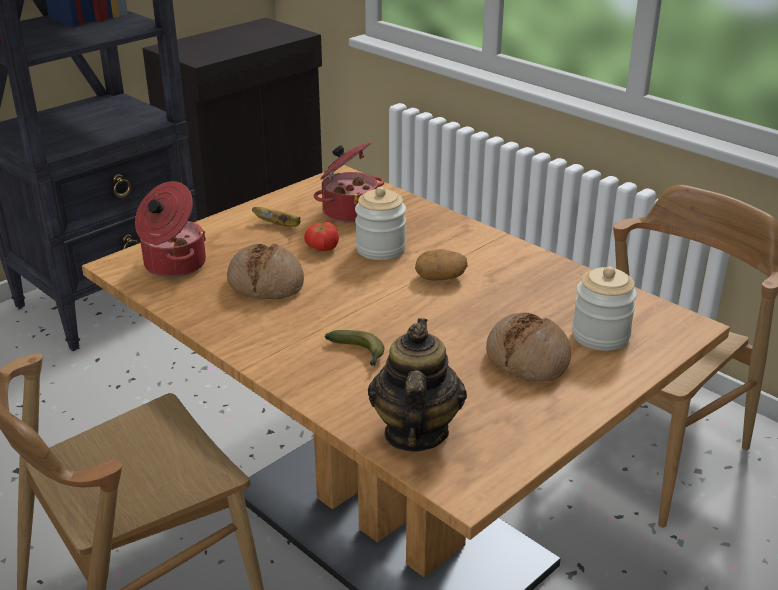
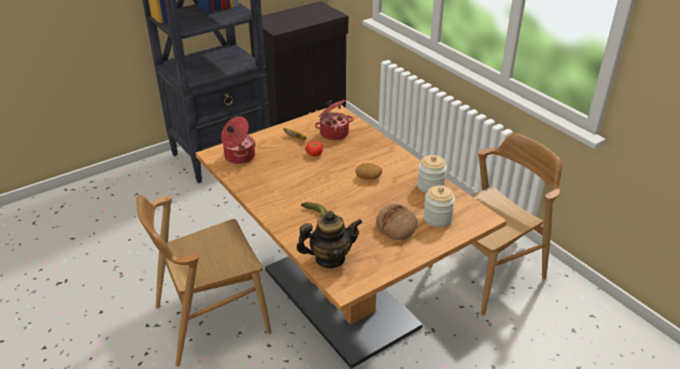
camera: 10 degrees right, 5 degrees up
bread [227,244,304,300] -> none
jar [355,187,406,260] -> jar moved to [417,155,447,193]
teapot [368,318,467,452] -> teapot turned 60 degrees clockwise [296,211,363,268]

